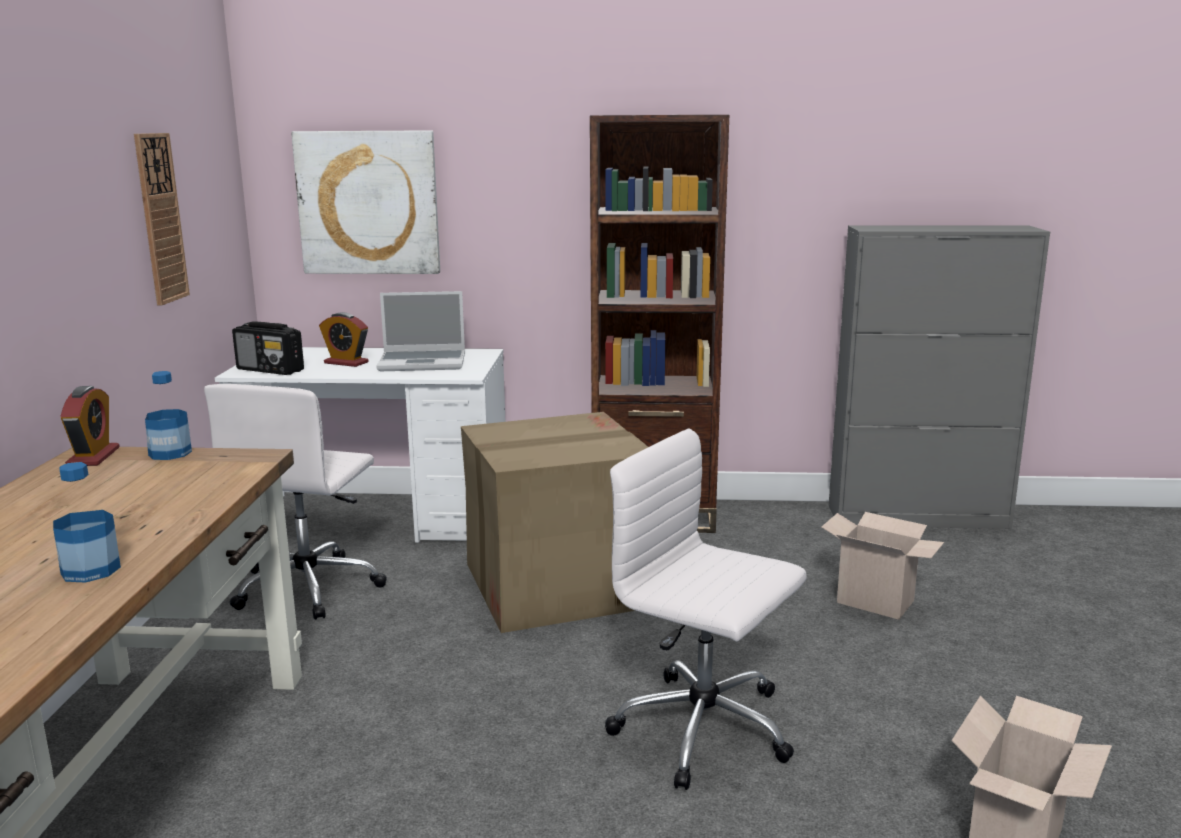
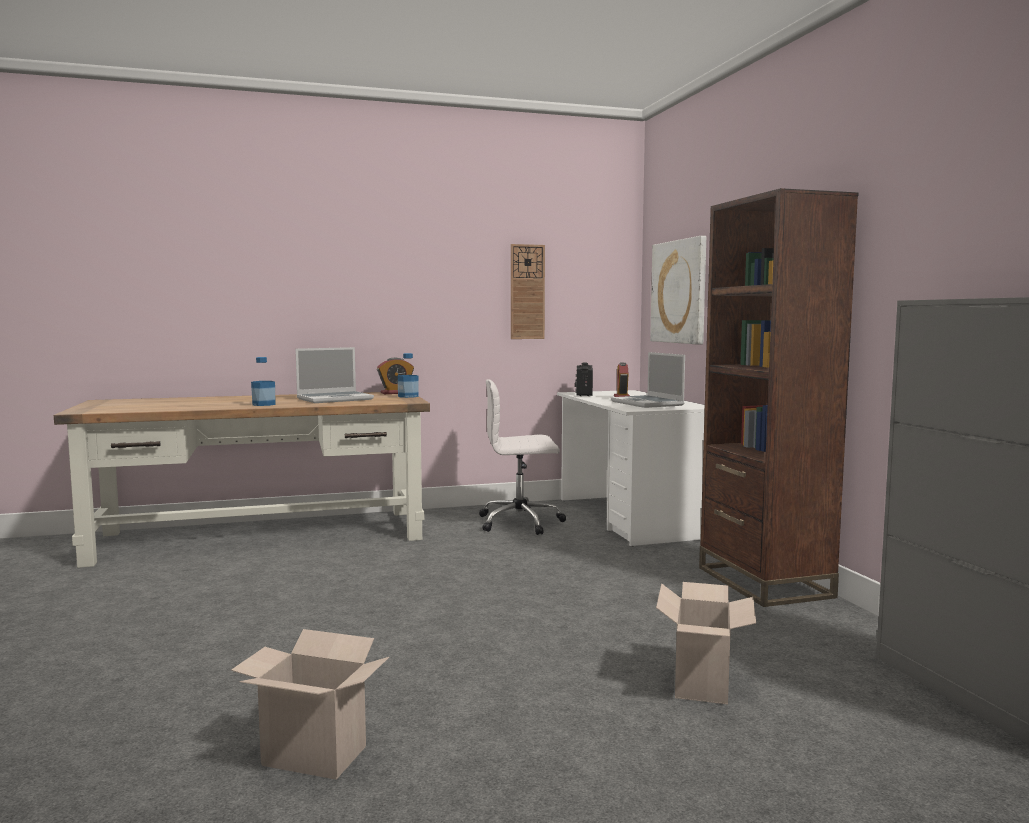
camera: 70 degrees right, 10 degrees down
cardboard box [461,412,648,633] -> none
white office chair [605,429,807,790] -> none
none -> laptop [296,347,374,403]

